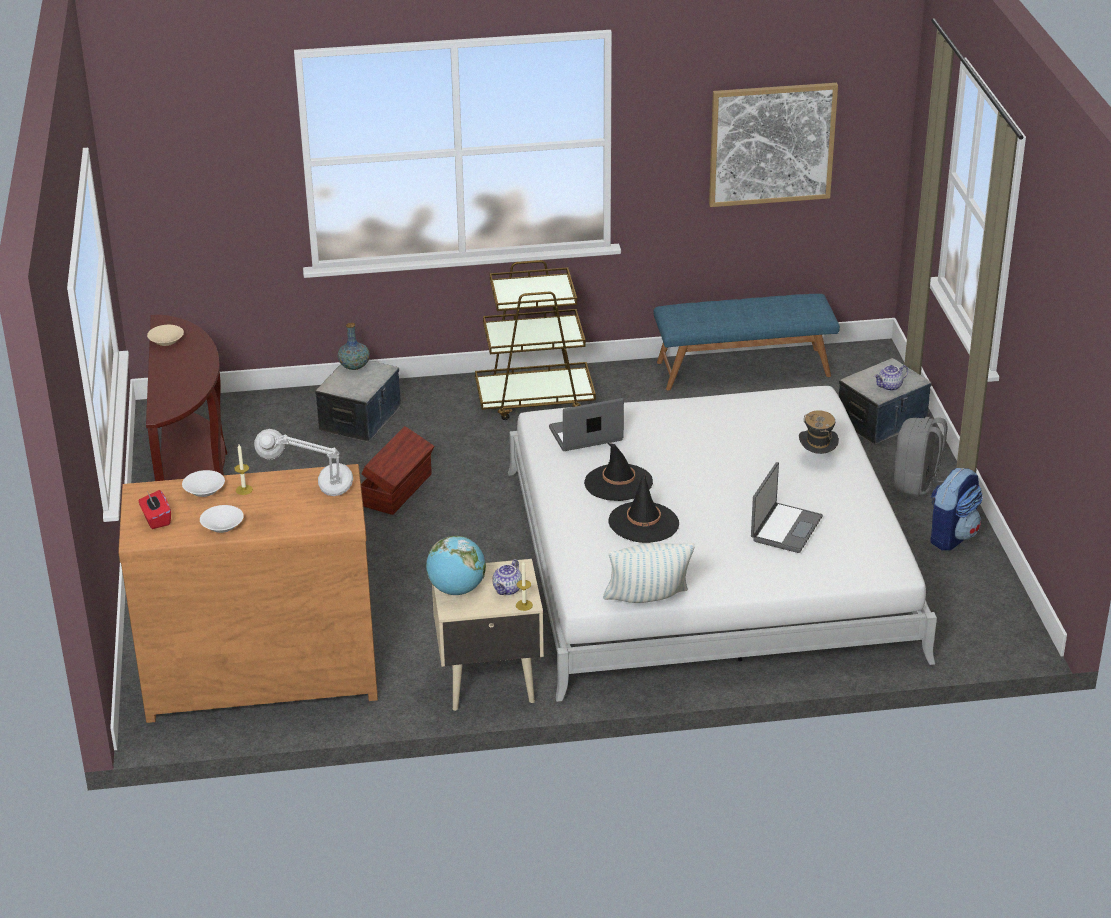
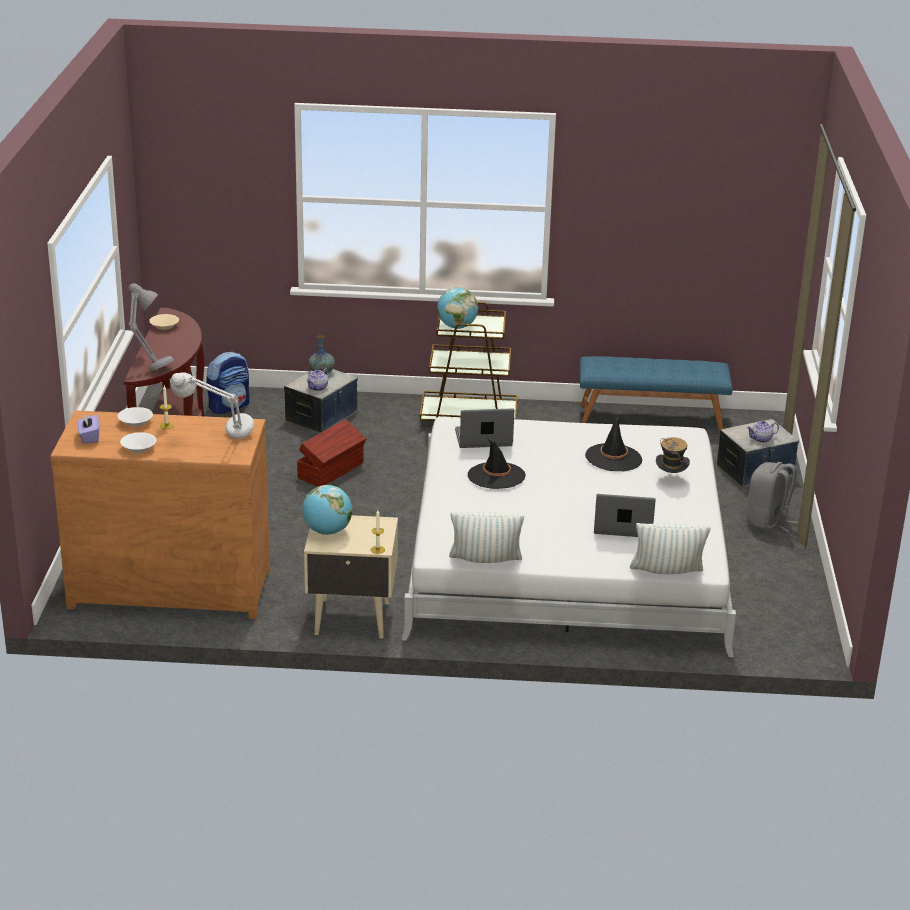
camera: 10 degrees right, 5 degrees down
red tissue box [138,490,171,529] -> purple tissue box [77,413,99,444]
teapot [492,559,522,595] -> teapot moved to [306,368,329,391]
black hat [608,472,679,543] -> black hat moved to [585,417,642,471]
picture [709,83,838,207] -> none
laptop [751,462,823,553] -> laptop turned 120 degrees counterclockwise [594,494,656,537]
backpack [930,468,983,551] -> backpack moved to [206,352,250,414]
none -> grey table lamp [128,283,174,371]
none -> globe [437,287,478,329]
none -> pillow [630,523,710,574]

